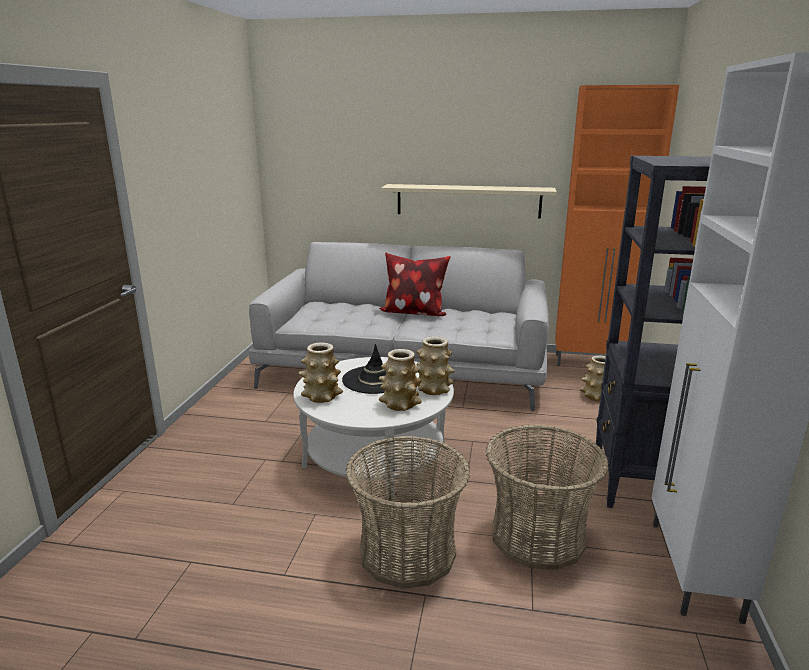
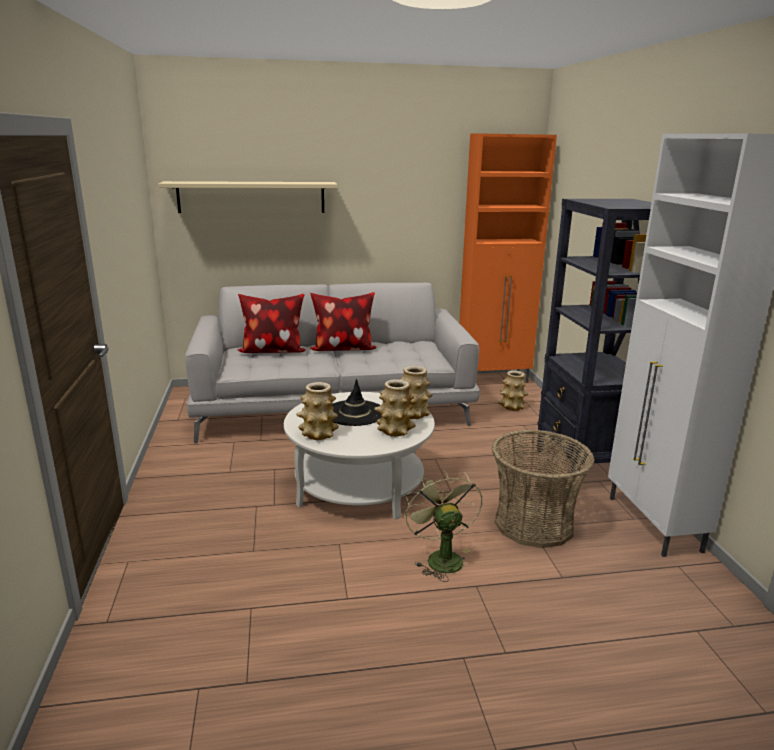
camera: 20 degrees left, 0 degrees up
basket [346,436,470,589] -> green fan [404,470,482,582]
beige shelf [381,184,557,219] -> beige shelf moved to [158,181,337,213]
none -> pillow [238,294,306,353]

